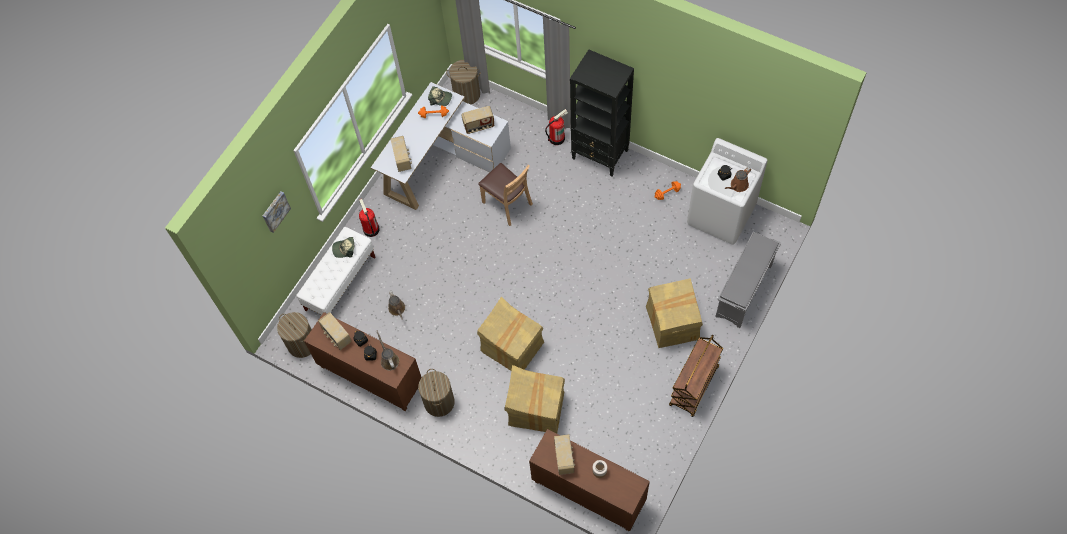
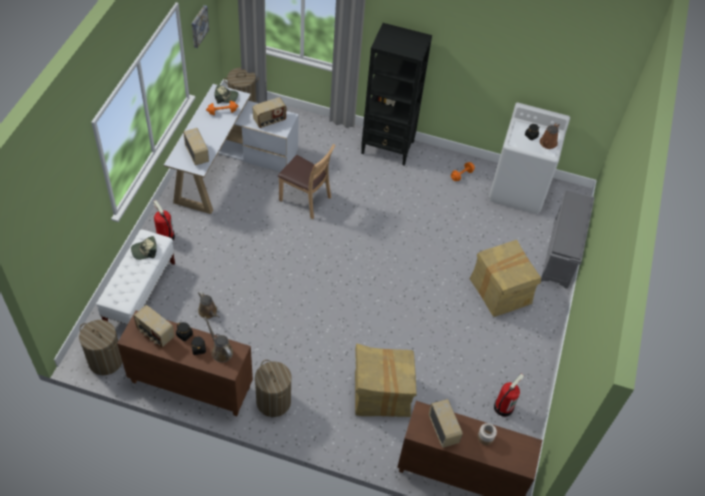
camera: 20 degrees left, 10 degrees down
picture [263,191,291,233] -> picture moved to [192,5,209,48]
cardboard box [477,296,544,371] -> none
fire extinguisher [545,109,568,145] -> fire extinguisher moved to [494,374,524,417]
brown cart [669,335,723,417] -> none

